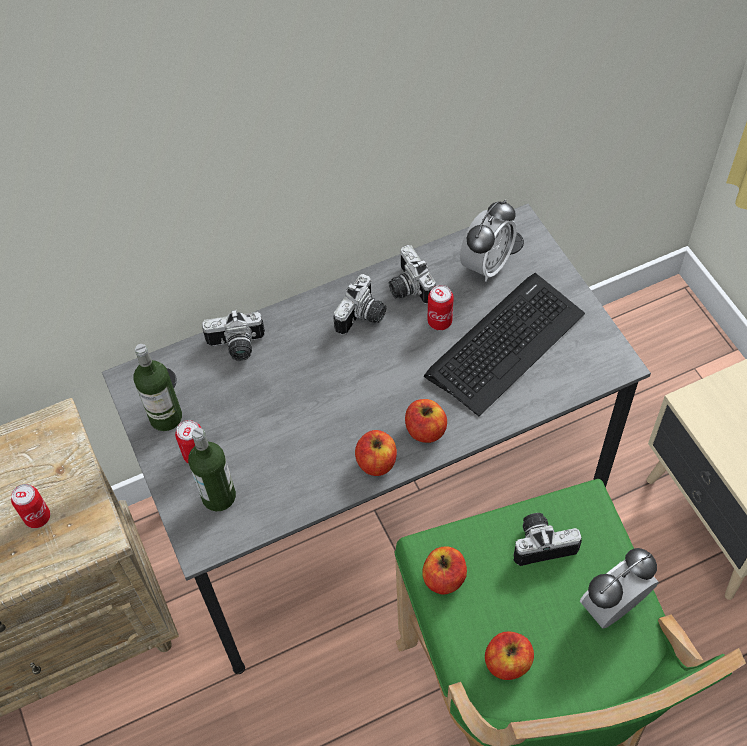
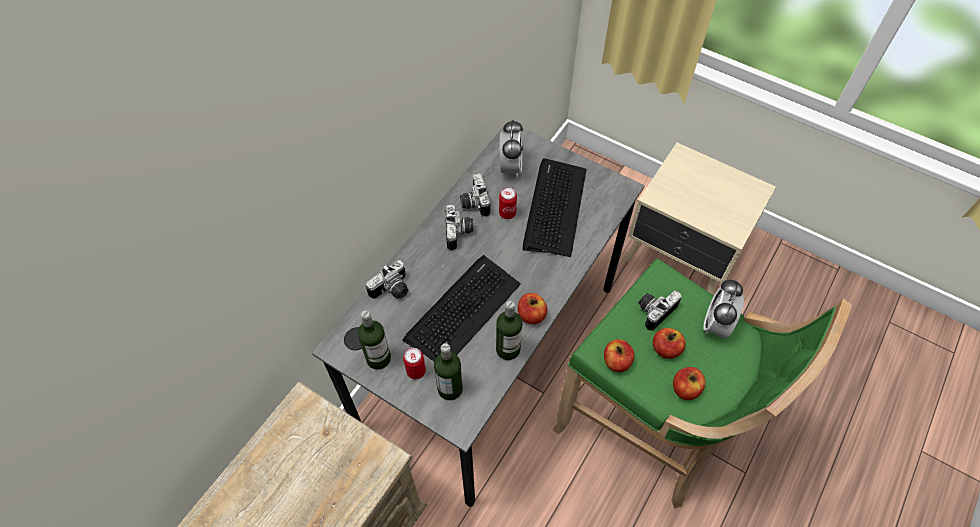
camera: 35 degrees left, 0 degrees up
can [11,484,50,528] -> none
camera [389,245,436,305] -> camera turned 45 degrees clockwise [460,173,490,217]
apple [405,399,447,443] -> apple moved to [653,328,686,359]
none -> keyboard [403,255,521,361]
none -> bottle [496,301,522,360]

